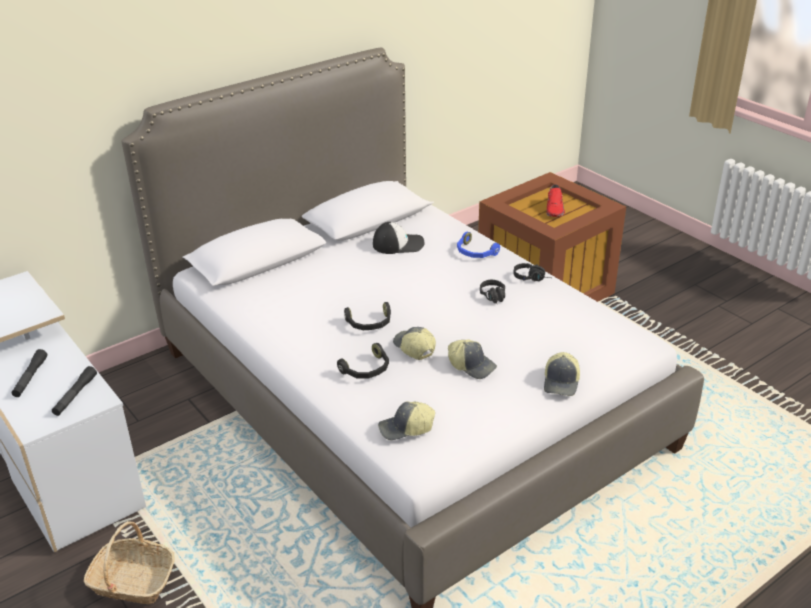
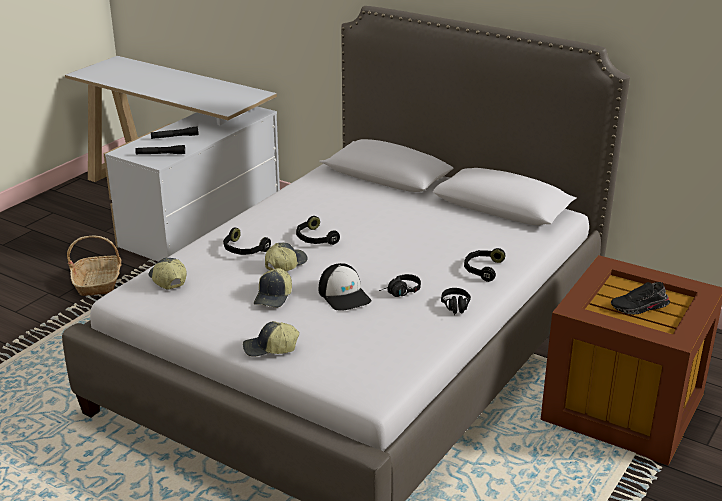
camera: 70 degrees right, 5 degrees down
cap [373,222,425,254] -> cap moved to [319,263,371,311]
blue headphones [457,232,500,258] -> black headphones [464,248,505,282]
red shoe [546,184,565,217] -> black shoe [611,282,670,315]

